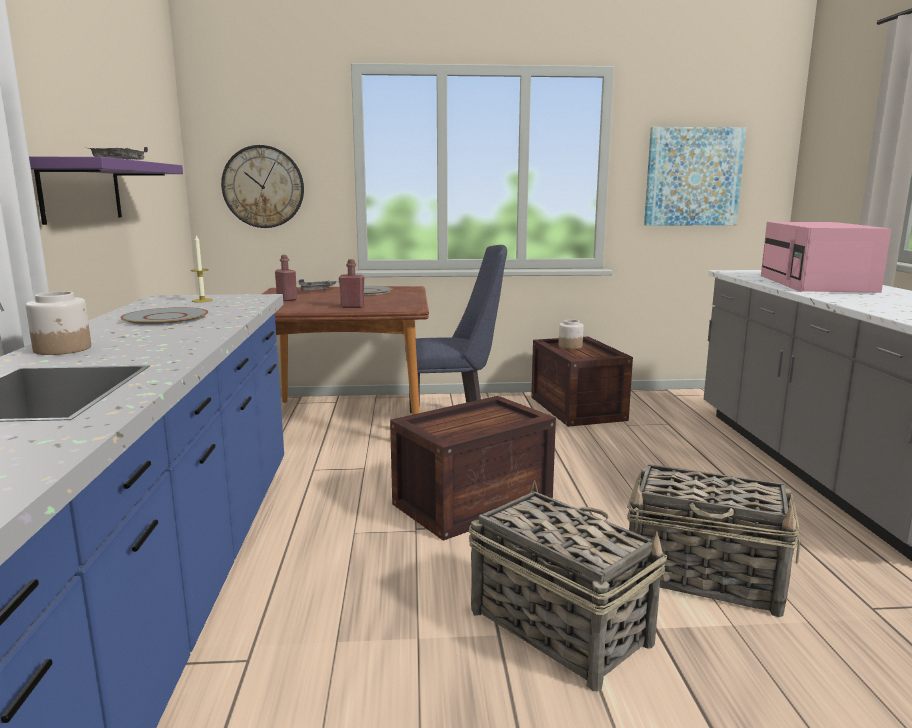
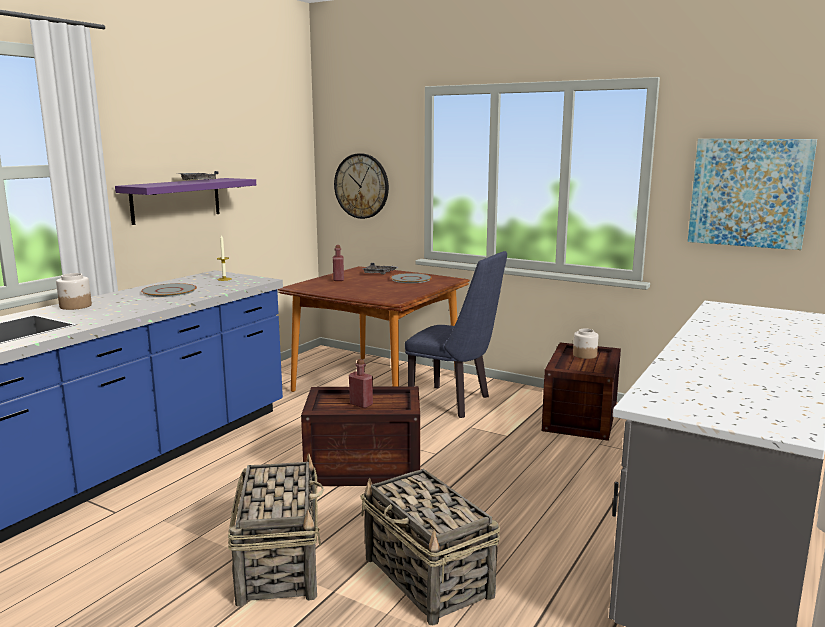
camera: 35 degrees right, 0 degrees up
red bottle [339,259,364,308] -> red bottle moved to [349,359,373,408]
pink microwave [761,222,891,293] -> none

